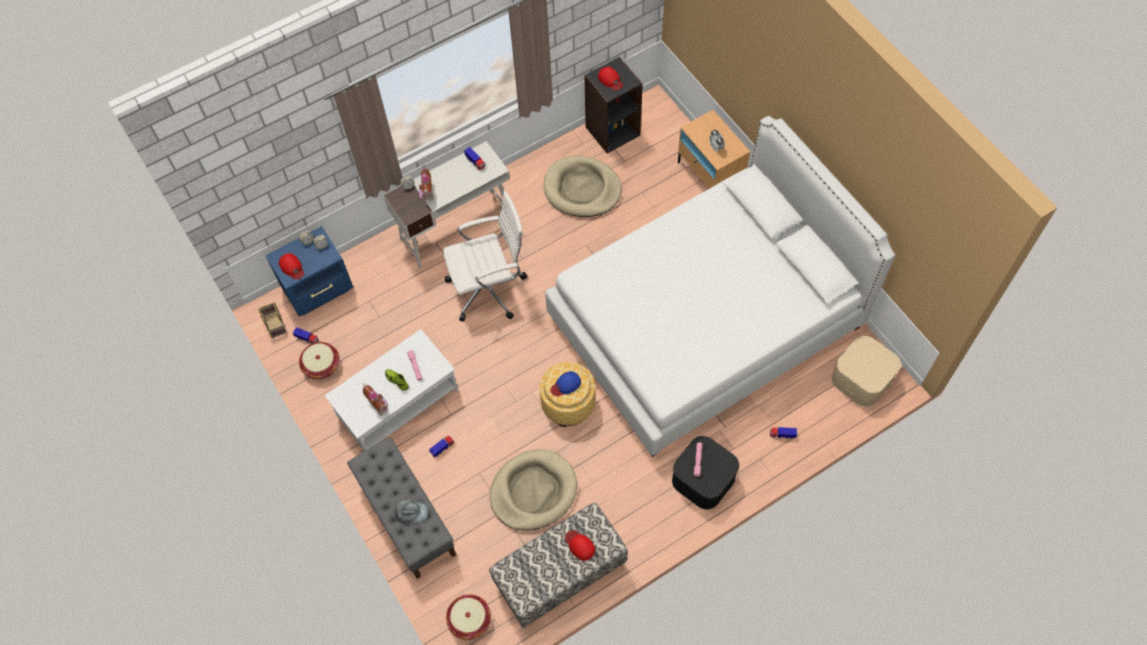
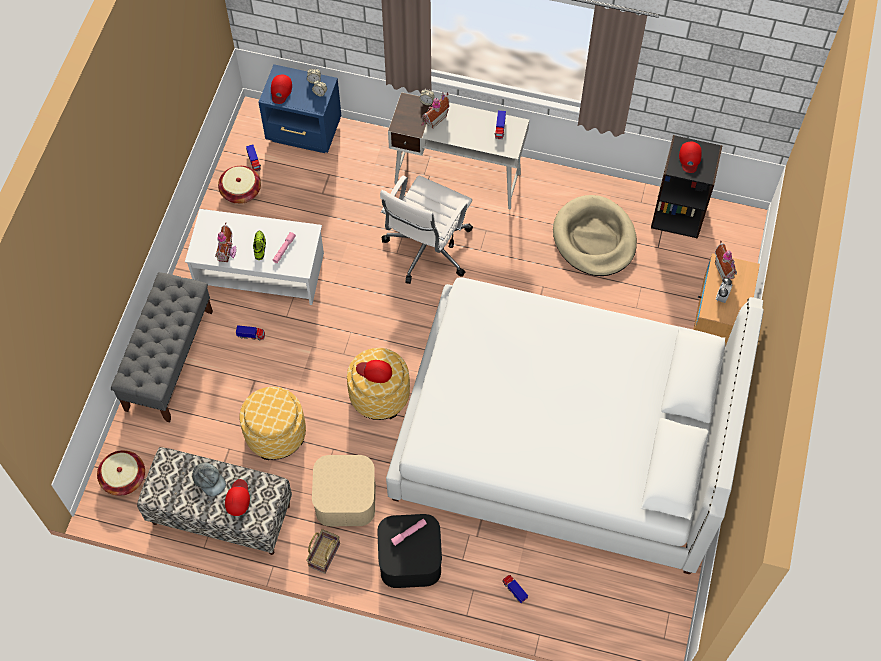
camera: 45 degrees right, 0 degrees up
basket [258,302,287,338] -> basket moved to [306,529,340,574]
grey cap [394,500,428,524] -> grey cap moved to [193,462,226,497]
white office chair [443,191,528,322] -> white office chair turned 90 degrees clockwise [380,175,473,284]
beige dog bed [489,449,577,530] -> ottoman [240,387,306,460]
blue cap [550,371,581,396] -> red cap [356,360,392,383]
beige storage box [832,336,901,407] -> beige storage box moved to [312,455,376,526]
none -> toy house [715,241,737,281]

